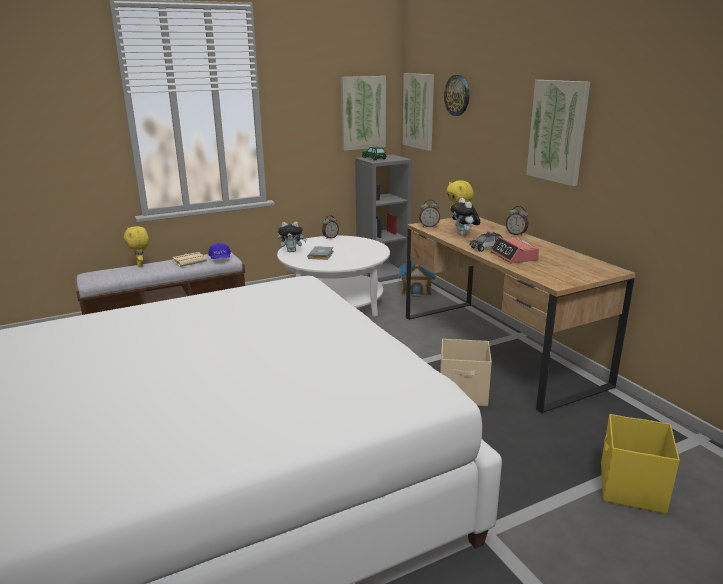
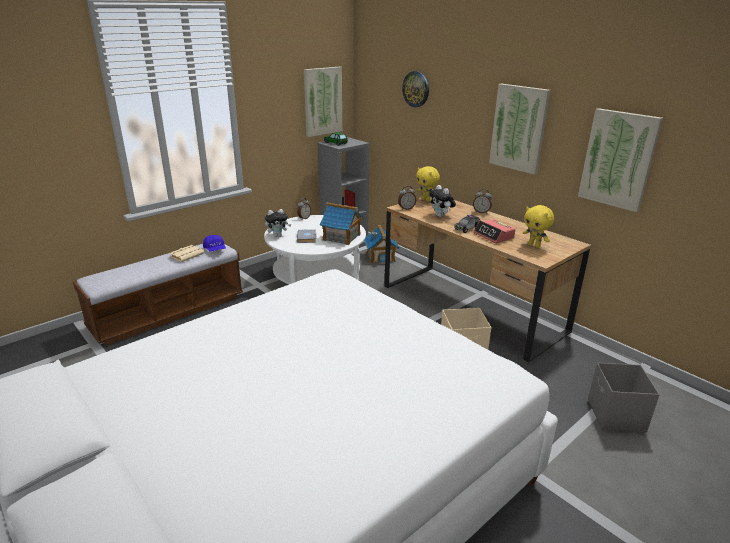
camera: 15 degrees left, 5 degrees up
yellow plush toy [124,226,149,267] -> yellow plush toy moved to [523,205,554,248]
picture [403,73,434,151] -> picture moved to [578,108,663,212]
yellow storage box [601,414,680,514] -> grey storage box [588,363,660,433]
none -> toy house [320,202,363,245]

